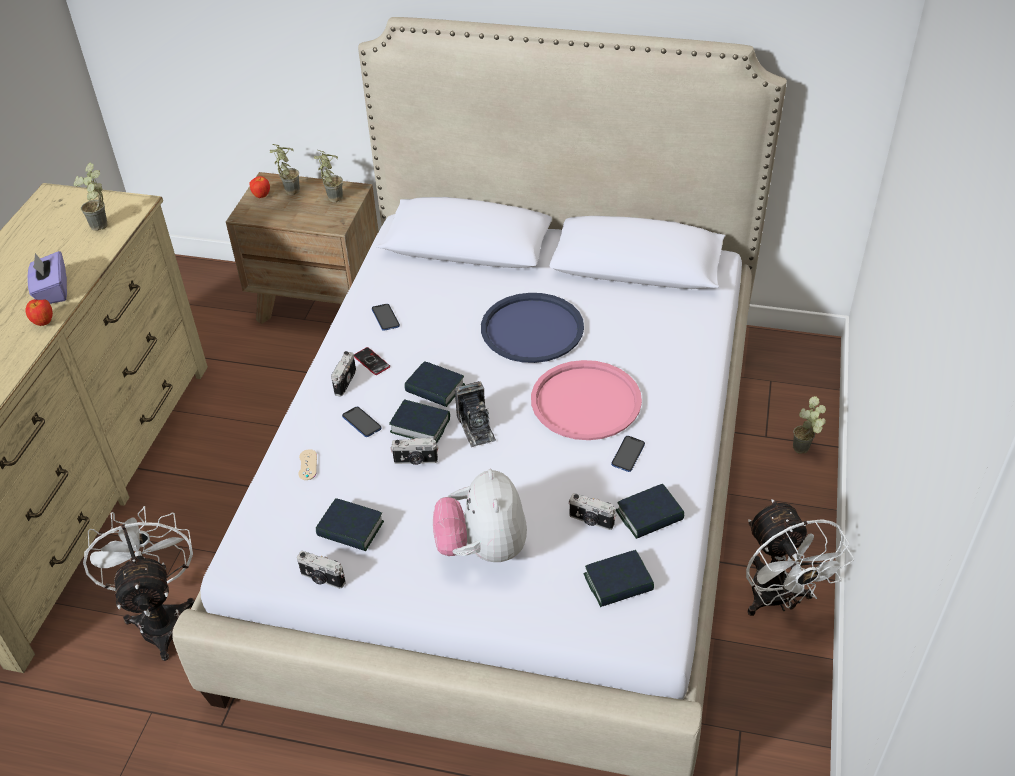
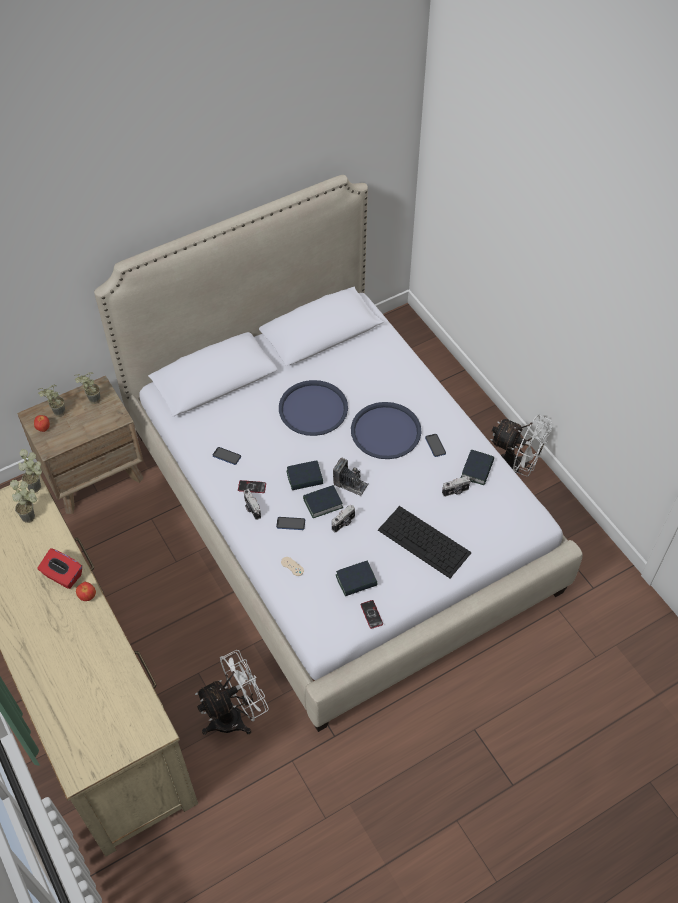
camera: 45 degrees left, 10 degrees up
purple tissue box [27,251,67,304] -> red tissue box [37,548,82,589]
white fan [83,506,195,661] -> white fan turned 120 degrees clockwise [195,650,269,735]
camera [297,551,346,589] -> phone [360,600,383,629]
plush toy [433,469,527,562] -> keyboard [378,506,472,578]
pink tray [531,360,642,440] -> blue tray [351,402,421,459]
book [584,550,654,607] -> none
potted plant [793,396,826,454] -> potted plant moved to [18,449,42,493]

